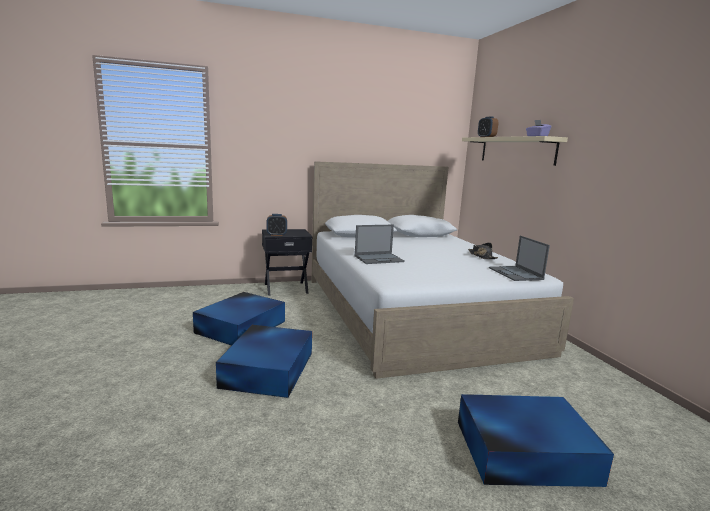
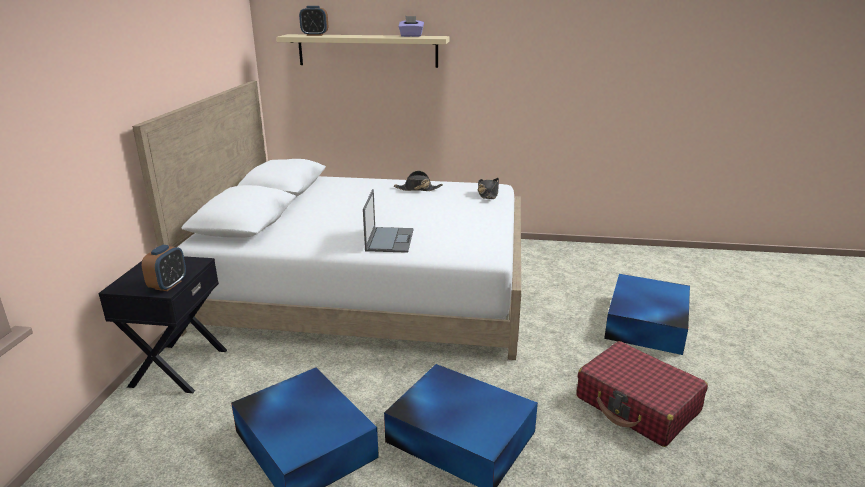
camera: 65 degrees left, 10 degrees up
laptop [489,236,550,281] -> black hat [478,178,499,199]
none -> red suitcase [576,341,708,447]

